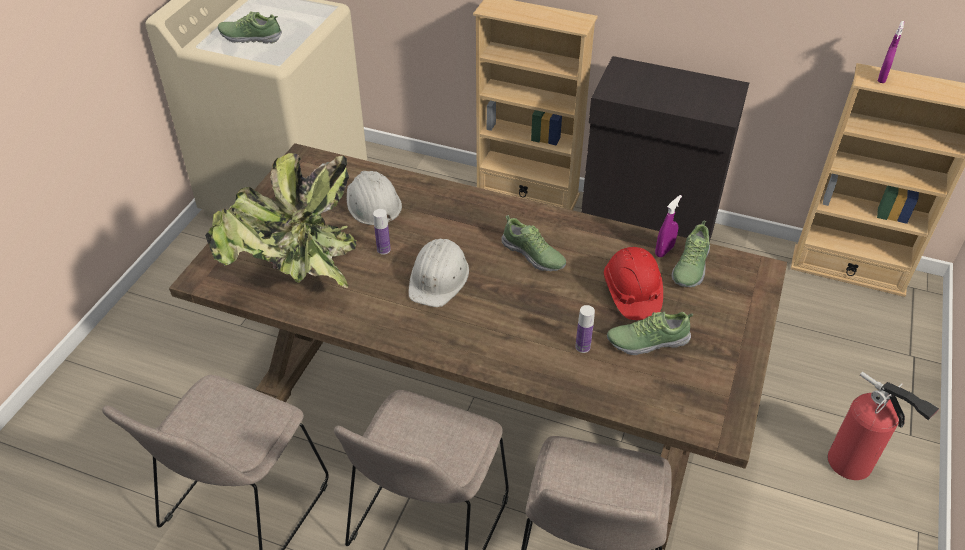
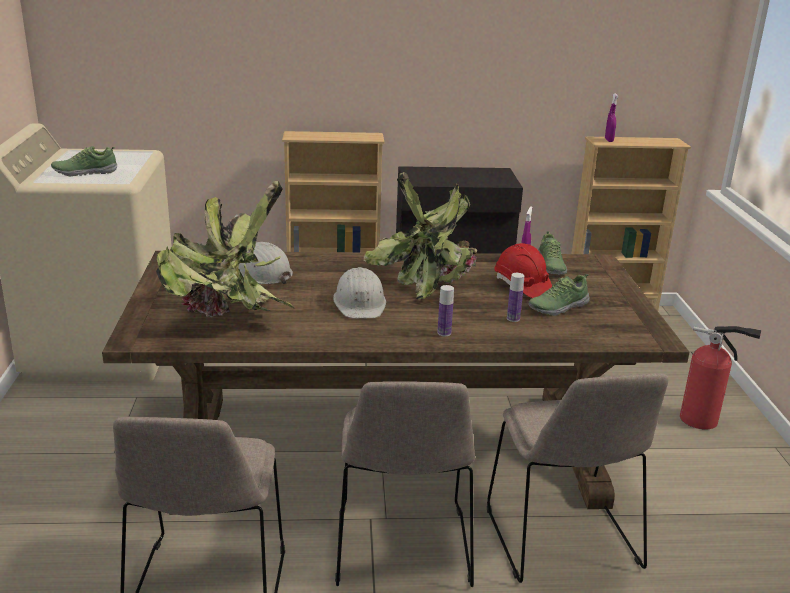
camera: 25 degrees left, 20 degrees down
bottle [373,209,391,255] -> bottle moved to [437,285,454,336]
shoe [501,215,566,272] -> potted plant [364,172,477,299]

